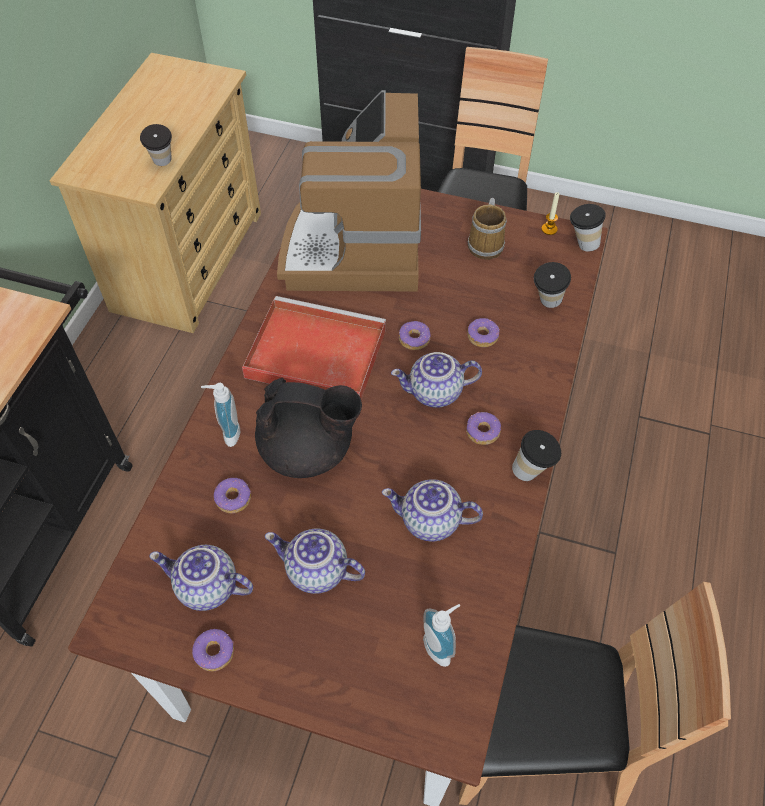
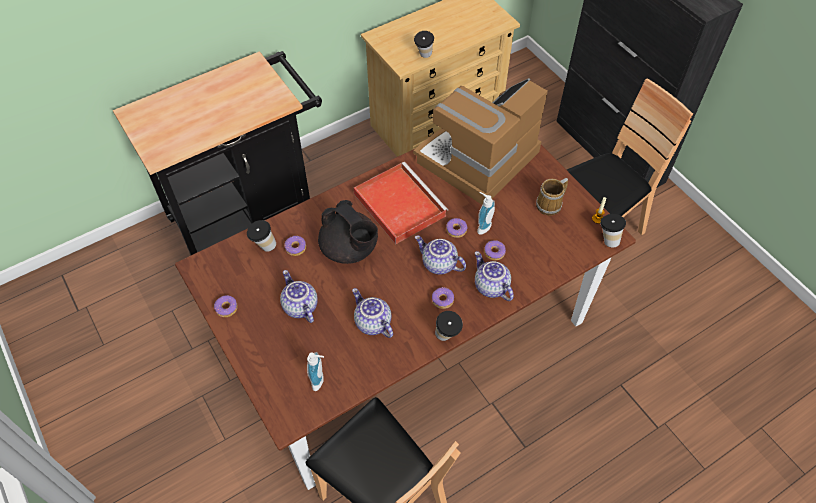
camera: 40 degrees right, 0 degrees up
teapot [149,545,253,611] -> teapot moved to [475,251,514,301]
soap dispenser [201,383,240,447] -> soap dispenser moved to [477,192,495,235]
cup [534,262,571,308] -> cup moved to [247,220,276,252]

